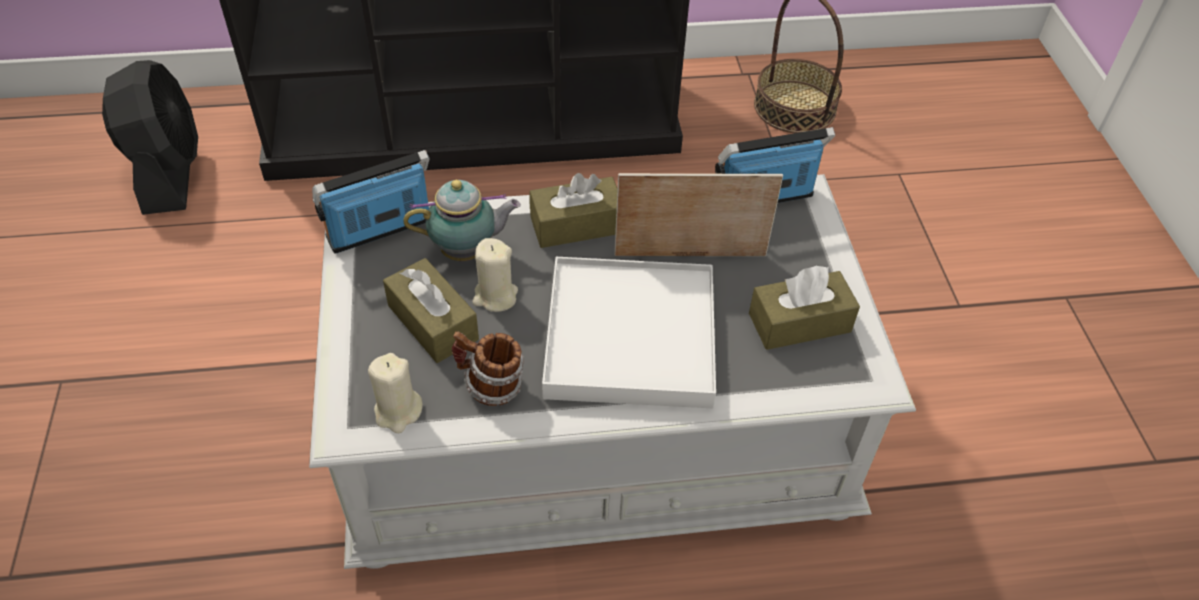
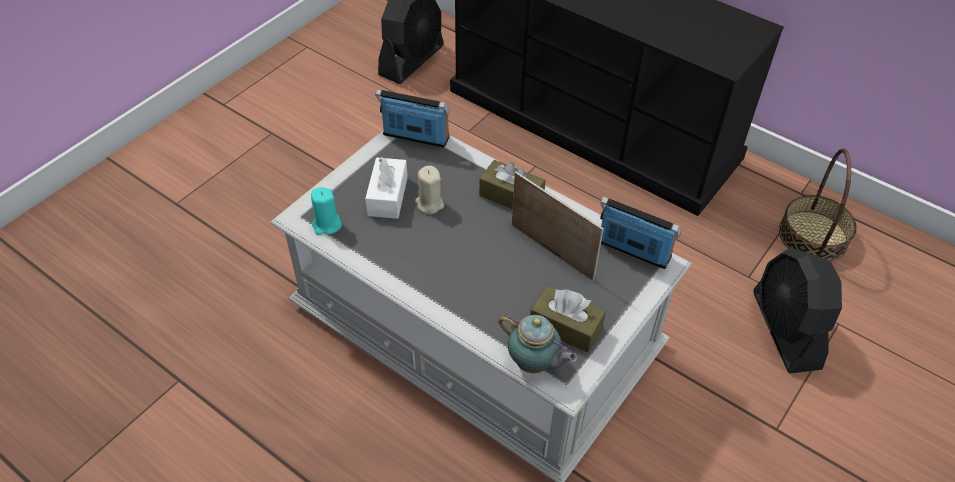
camera: 45 degrees right, 0 degrees up
beige candle [368,353,423,433] -> turquoise candle [311,187,342,235]
brown tissue box [383,258,479,363] -> white tissue box [365,157,408,219]
teapot [403,180,521,261] -> teapot moved to [498,313,577,373]
mug [452,331,524,406] -> none
white tray [542,257,716,409] -> none
none -> black fan [753,248,842,373]

